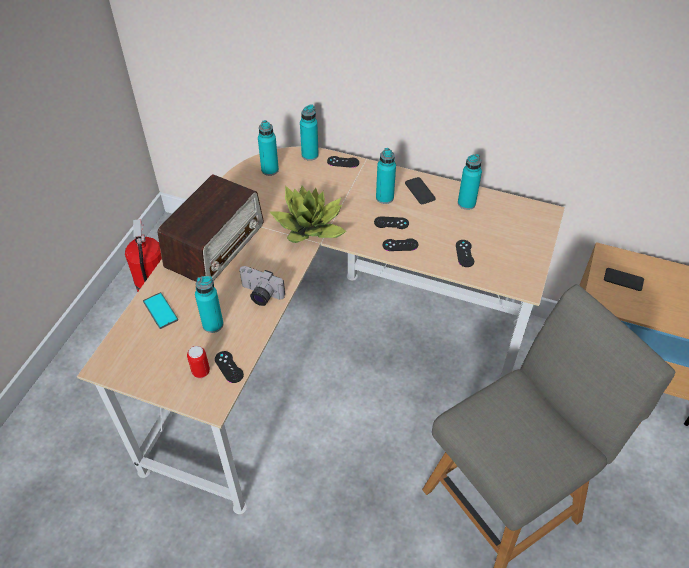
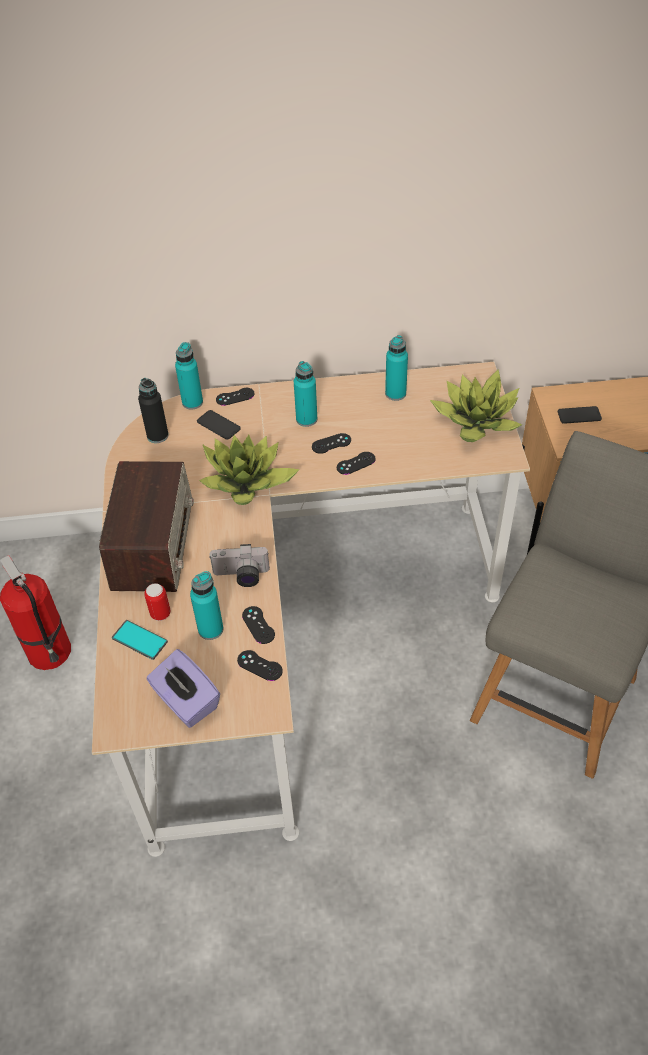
camera: 25 degrees left, 0 degrees up
can [187,346,210,378] -> can moved to [144,583,171,621]
turquoise bottle [258,120,279,176] -> black bottle [138,378,169,443]
phone [405,177,436,204] -> phone moved to [197,410,241,440]
black game controller [456,240,474,267] -> black game controller moved to [242,606,275,644]
none -> purple tissue box [146,649,220,728]
none -> potted plant [430,369,522,442]

